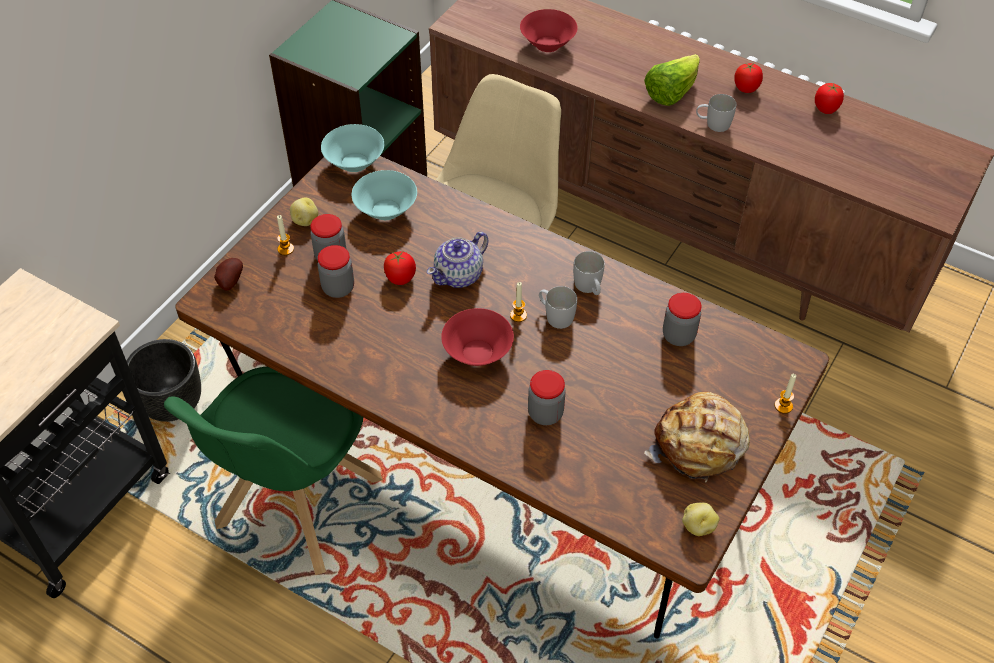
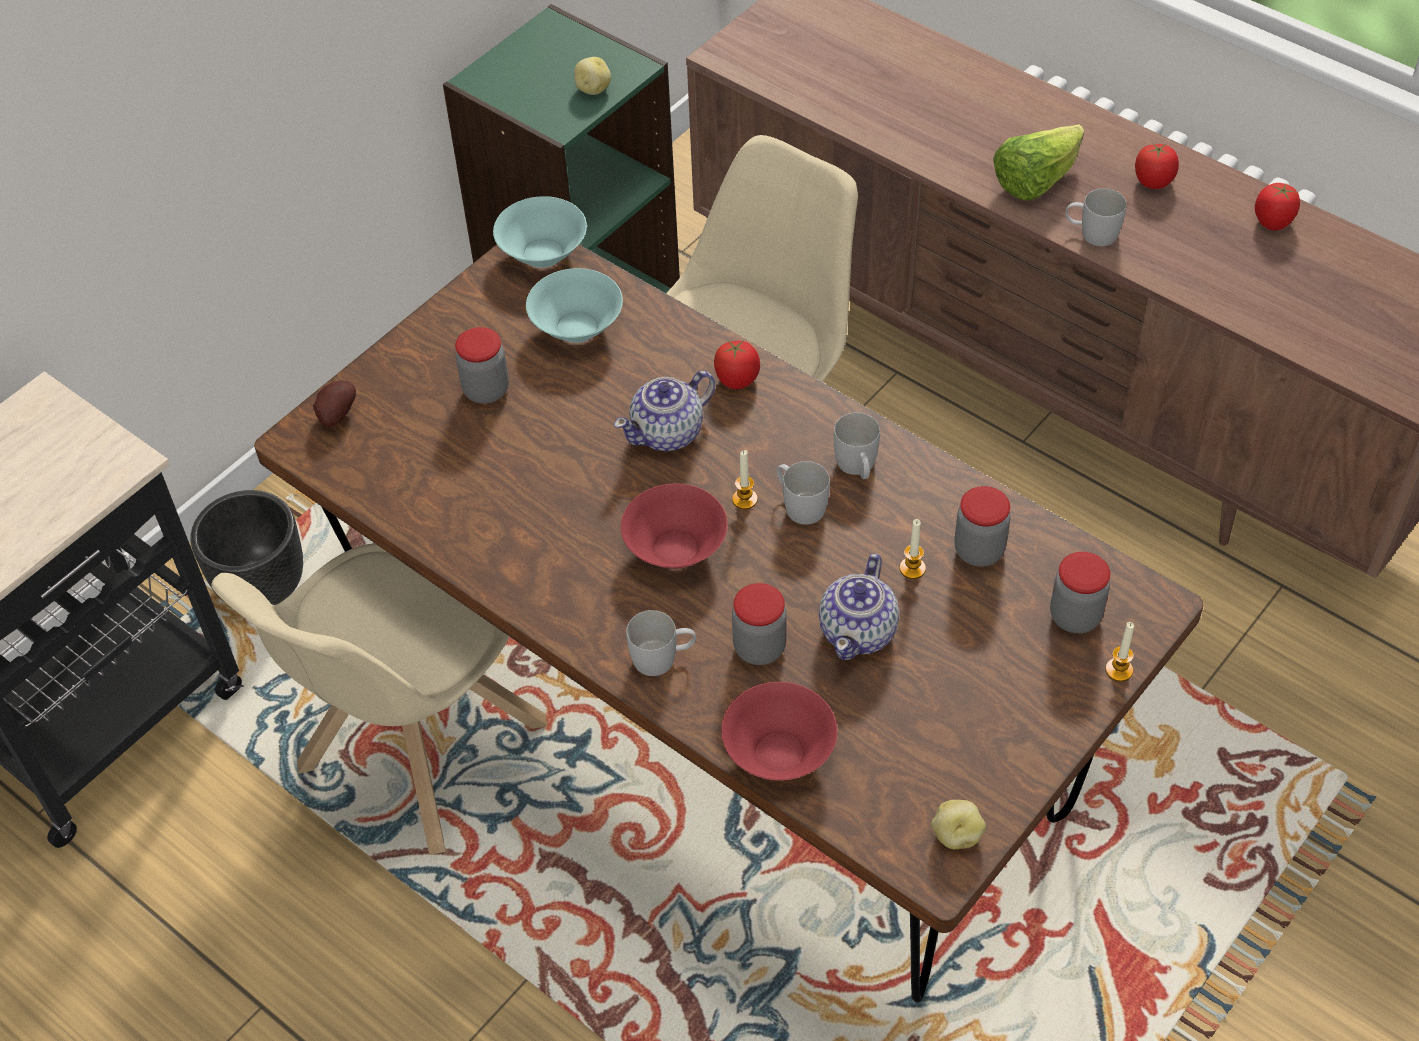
camera: 10 degrees right, 0 degrees up
green chair [164,367,383,575] -> beige chair [211,543,547,855]
candle [277,215,294,255] -> candle moved to [900,519,926,579]
potato [290,197,318,226] -> potato moved to [574,57,611,95]
jar [318,245,354,298] -> jar moved to [1050,552,1110,633]
tomato [384,251,416,285] -> tomato moved to [714,340,760,389]
red bowl [520,9,578,52] -> red bowl moved to [721,682,837,781]
bread [644,392,750,482] -> none
none -> white mug [626,610,696,676]
none -> teapot [819,553,899,660]

